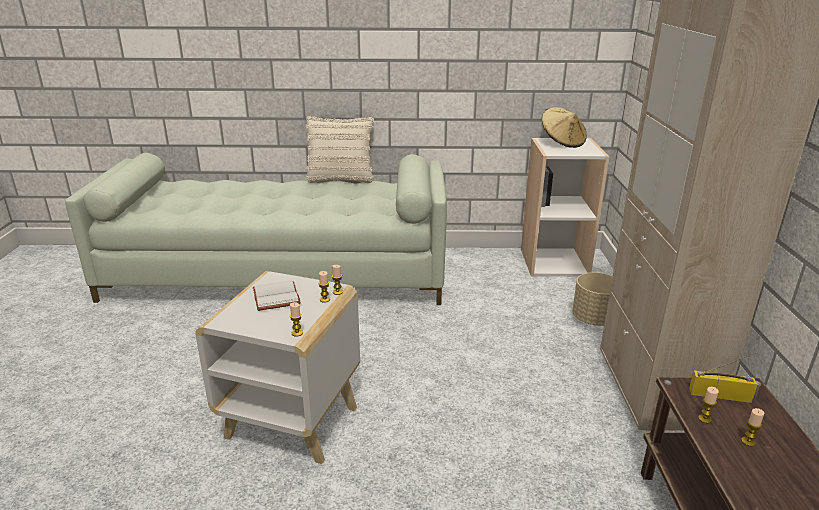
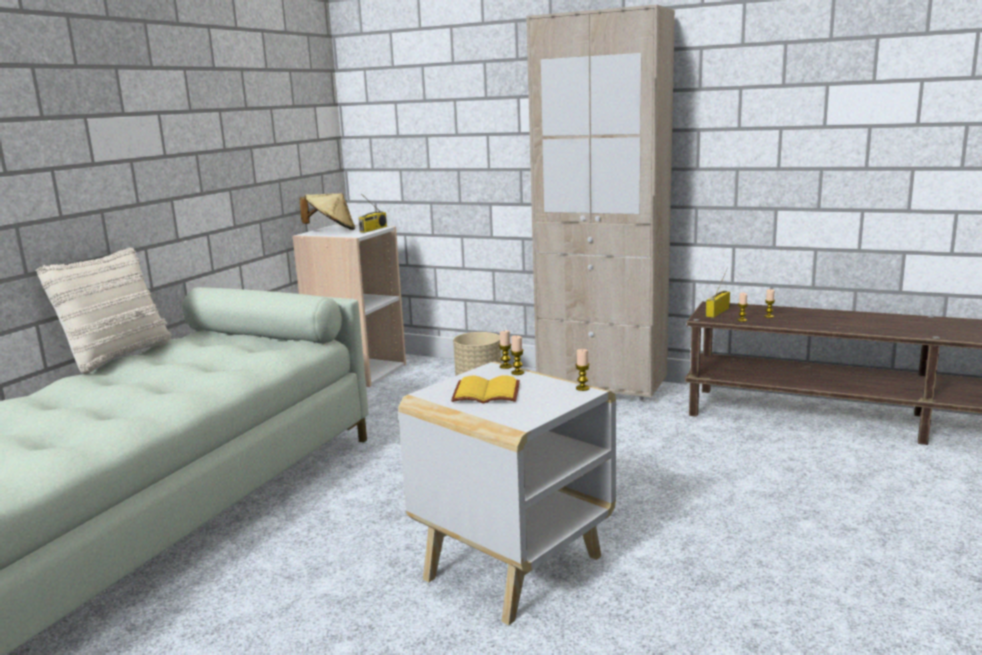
camera: 65 degrees left, 10 degrees down
white book [253,280,301,311] -> yellow book [451,375,520,403]
none -> radio [359,200,387,232]

